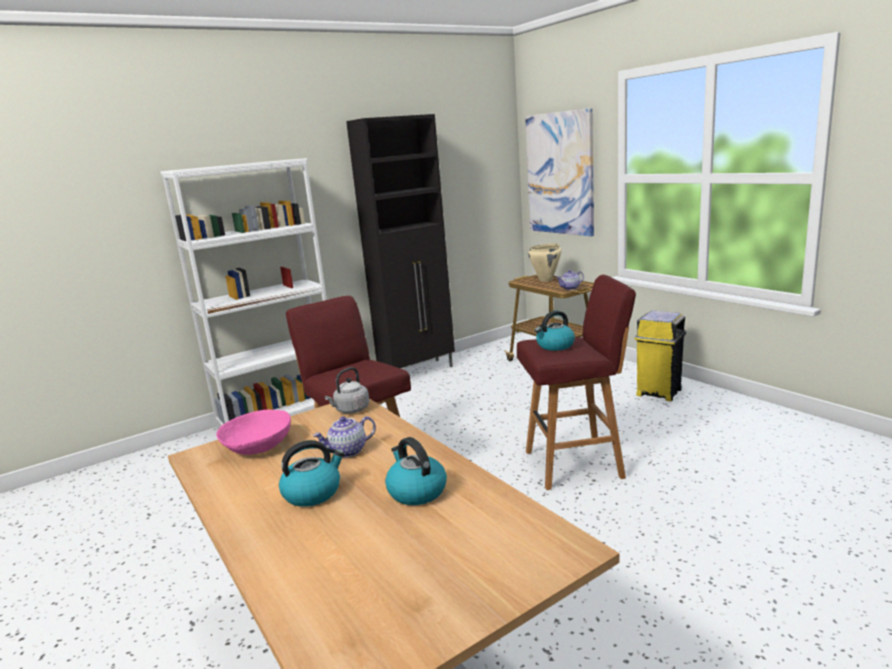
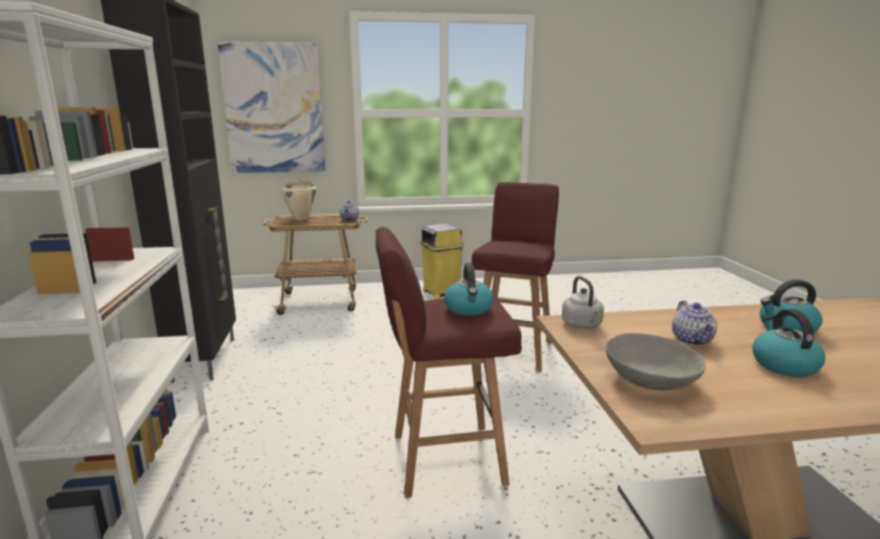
camera: 65 degrees left, 0 degrees up
pink bowl [216,410,291,455] -> grey bowl [605,333,706,390]
kettle [535,311,575,351] -> kettle moved to [444,263,494,316]

